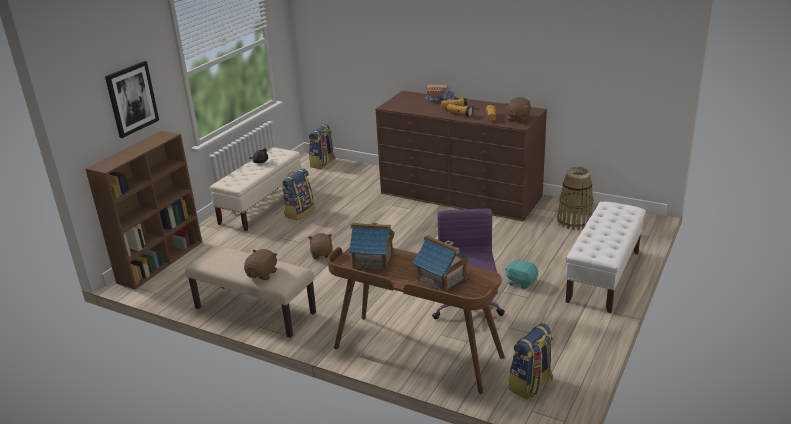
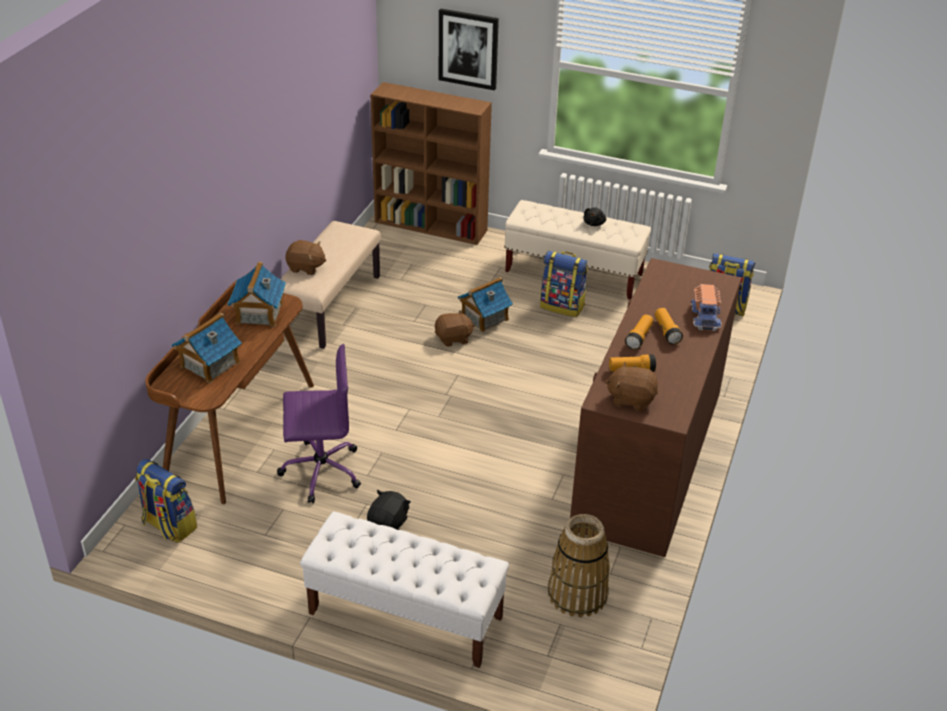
camera: 80 degrees right, 10 degrees up
turquoise plush toy [505,258,538,289] -> black plush toy [367,490,411,530]
none -> toy house [458,277,513,332]

